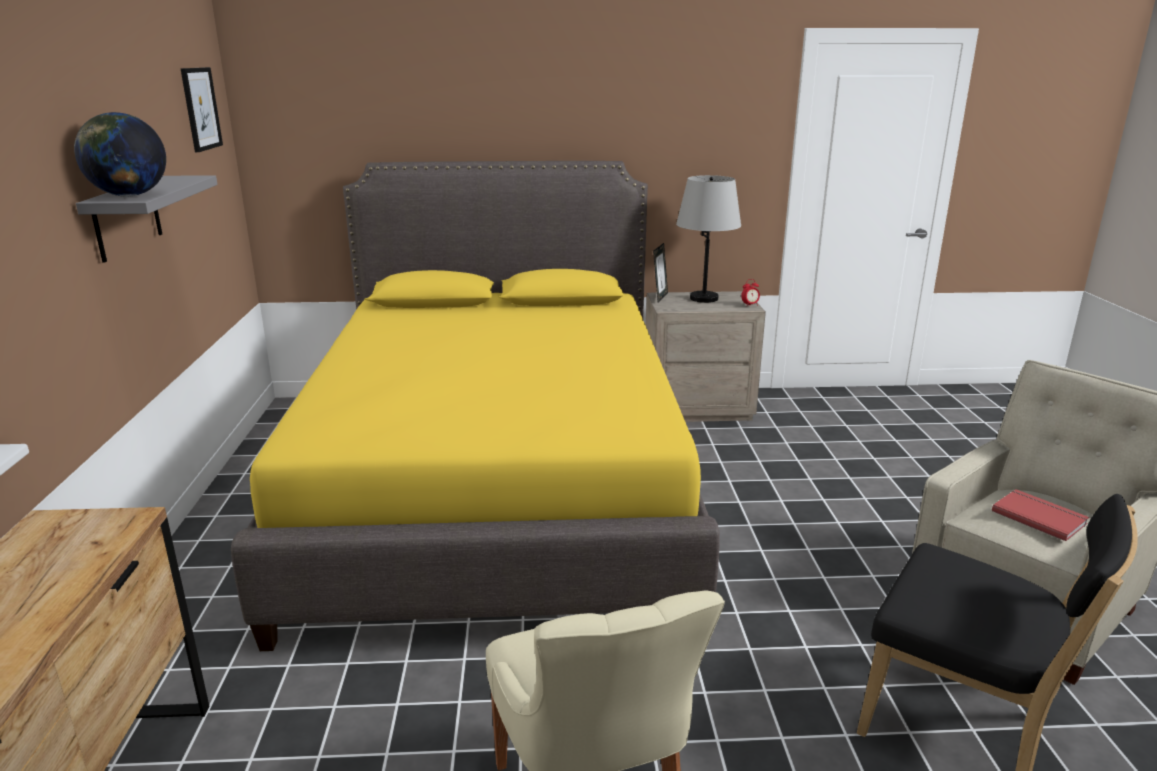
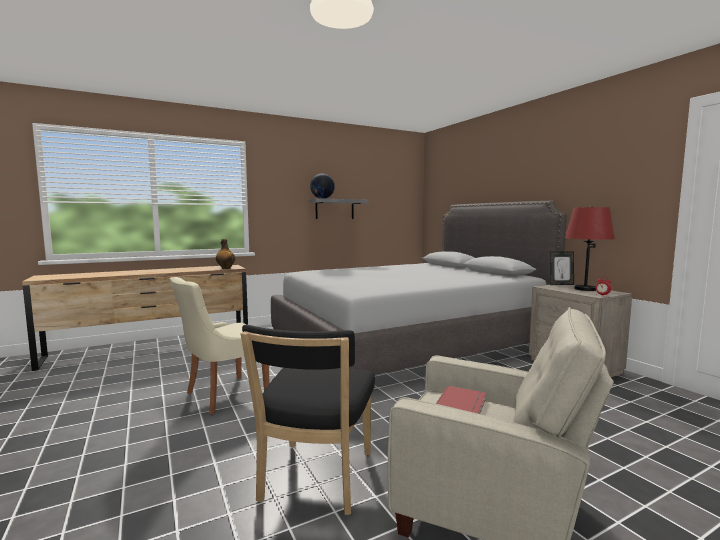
camera: 65 degrees right, 15 degrees down
picture [181,67,223,152] -> none
yellow bed [231,161,720,651] -> grey bed [271,201,567,374]
grey table lamp [676,175,741,303] -> red table lamp [565,206,615,291]
none -> bottle [216,239,235,269]

